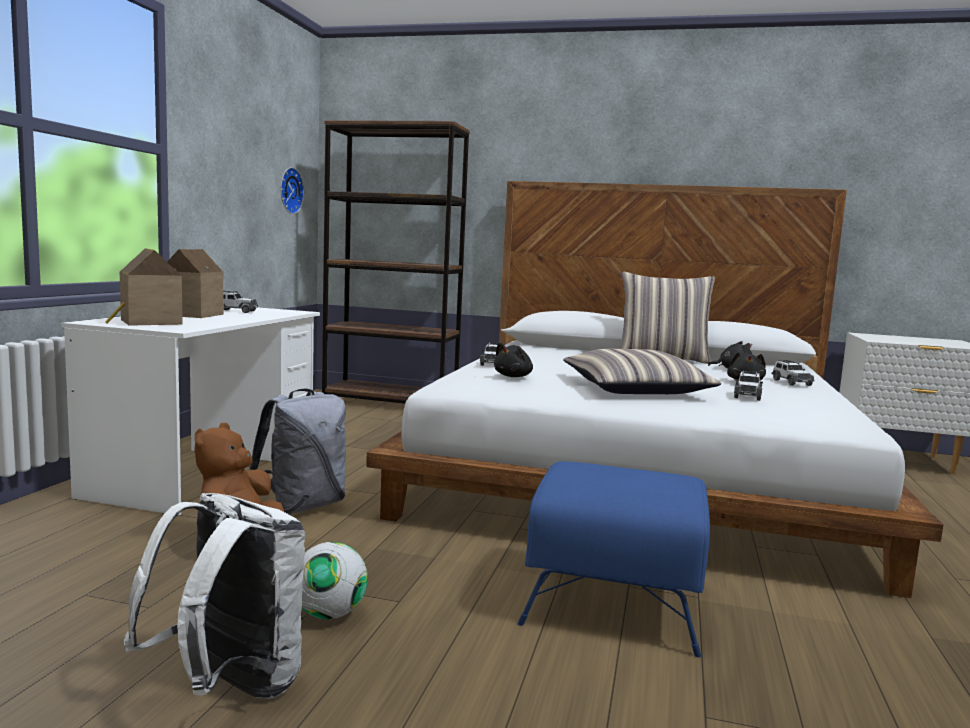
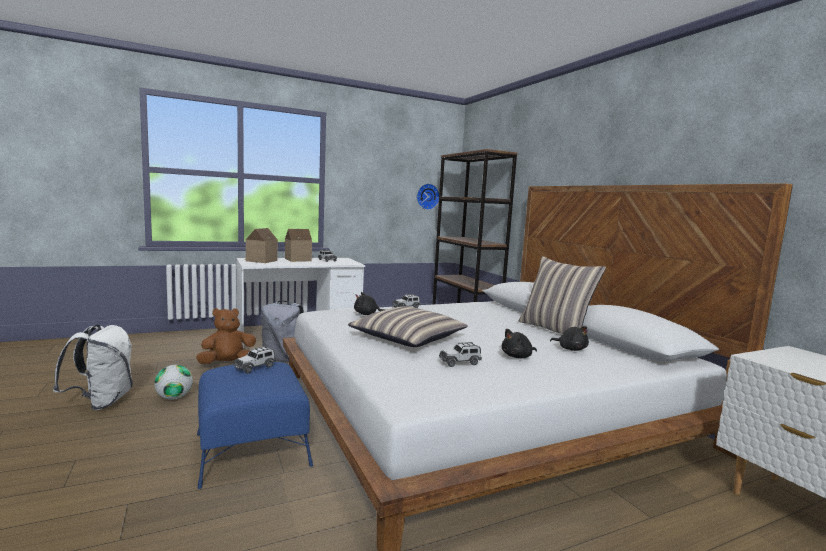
camera: 50 degrees right, 0 degrees up
toy car [772,360,814,386] -> toy car moved to [233,346,276,373]

